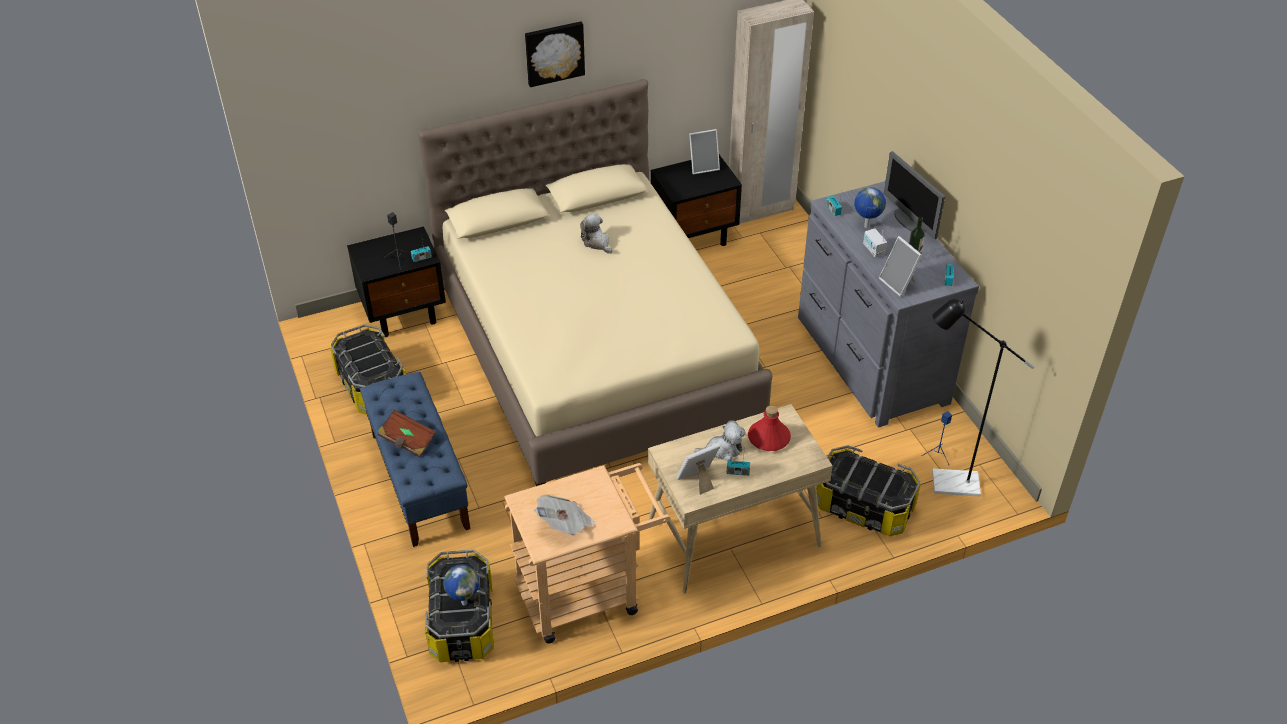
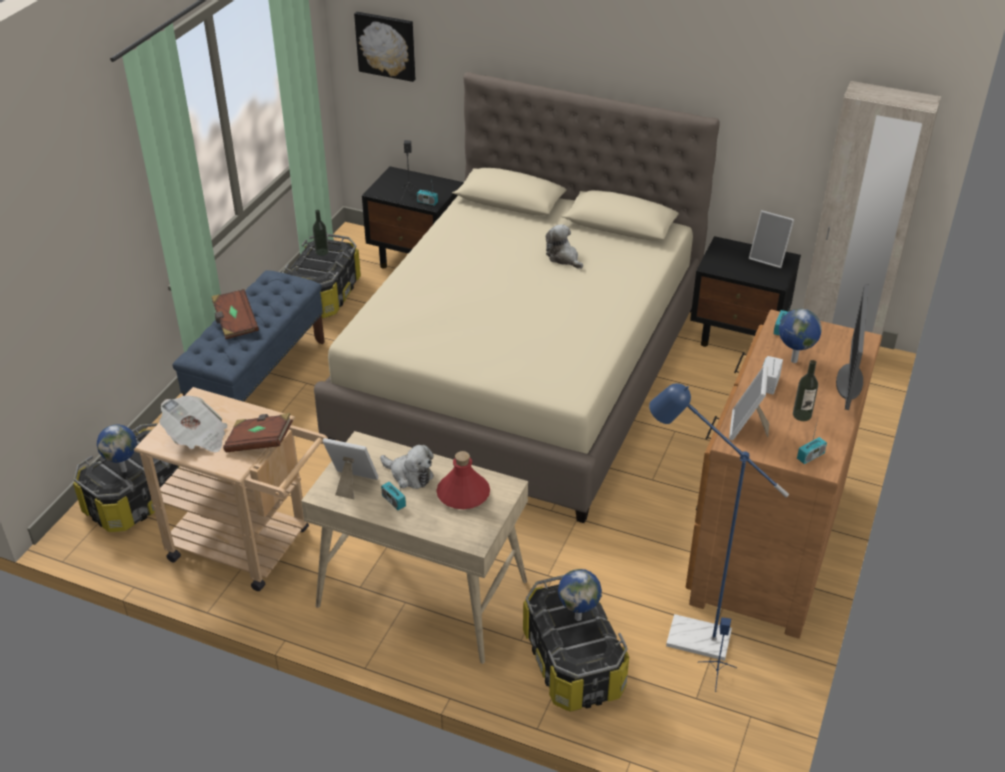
camera: 45 degrees right, 5 degrees down
picture [525,21,585,87] -> picture moved to [354,12,415,82]
plush toy [580,214,612,254] -> plush toy turned 45 degrees counterclockwise [546,224,583,269]
grey dresser [798,181,979,427] -> brown dresser [686,310,882,639]
black floor lamp [932,299,1034,496] -> none
none -> brown book [223,413,293,452]
none -> bottle [313,210,329,256]
none -> globe [558,569,602,621]
none -> blue floor lamp [649,383,789,661]

